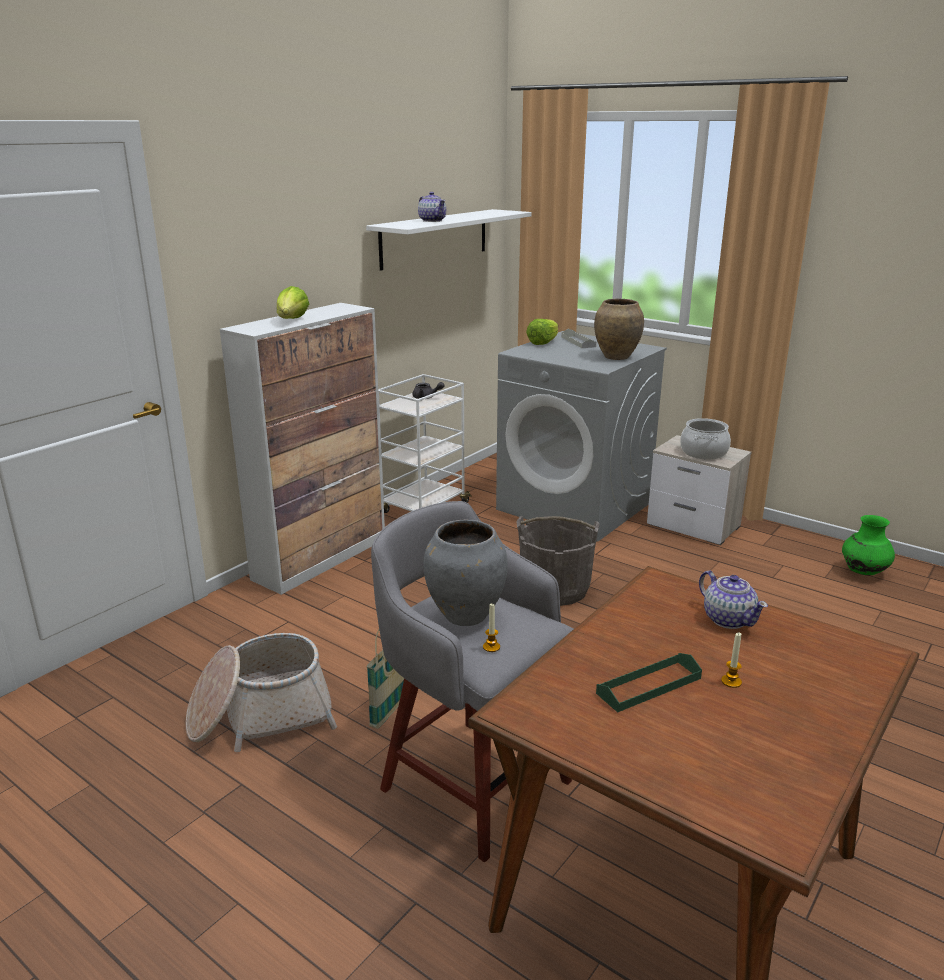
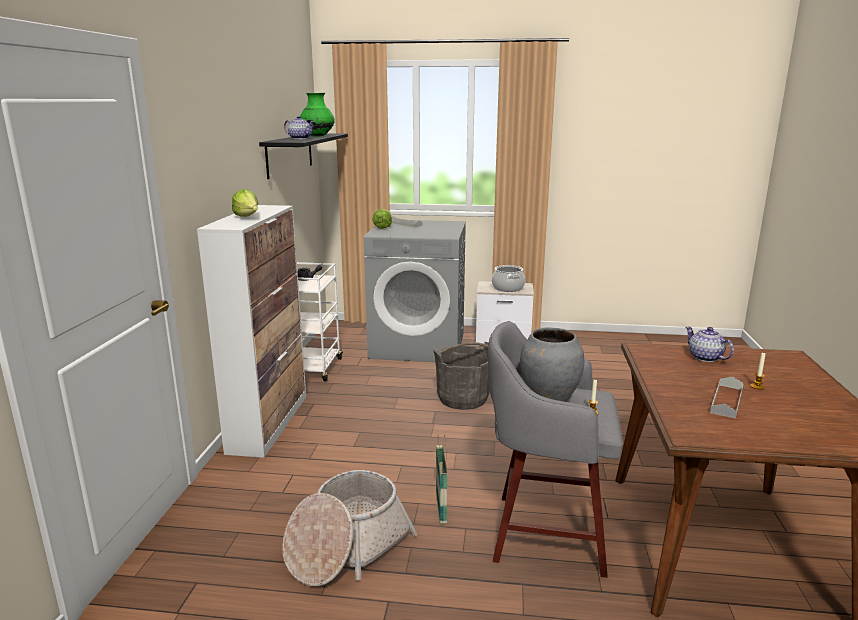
camera: 30 degrees left, 5 degrees down
white shelf [366,209,532,271] -> black shelf [259,133,348,179]
brown vase [594,299,644,360] -> none
green tray [596,653,702,713] -> grey tray [710,376,744,419]
teapot [699,571,768,629] -> teapot turned 150 degrees counterclockwise [685,327,734,362]
green vase [842,515,895,575] -> green vase moved to [300,93,335,137]

